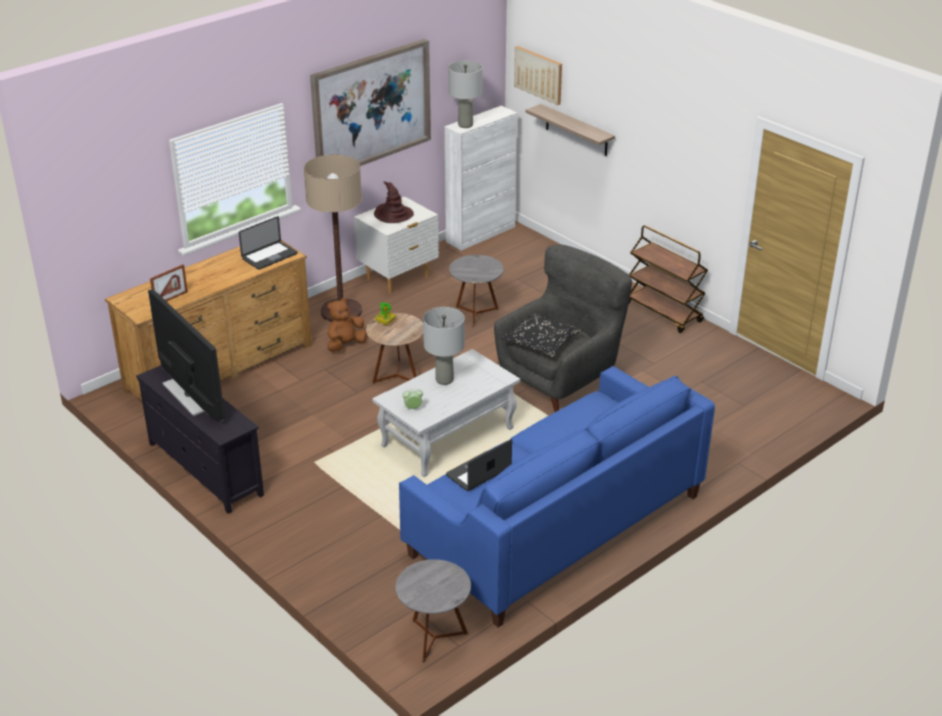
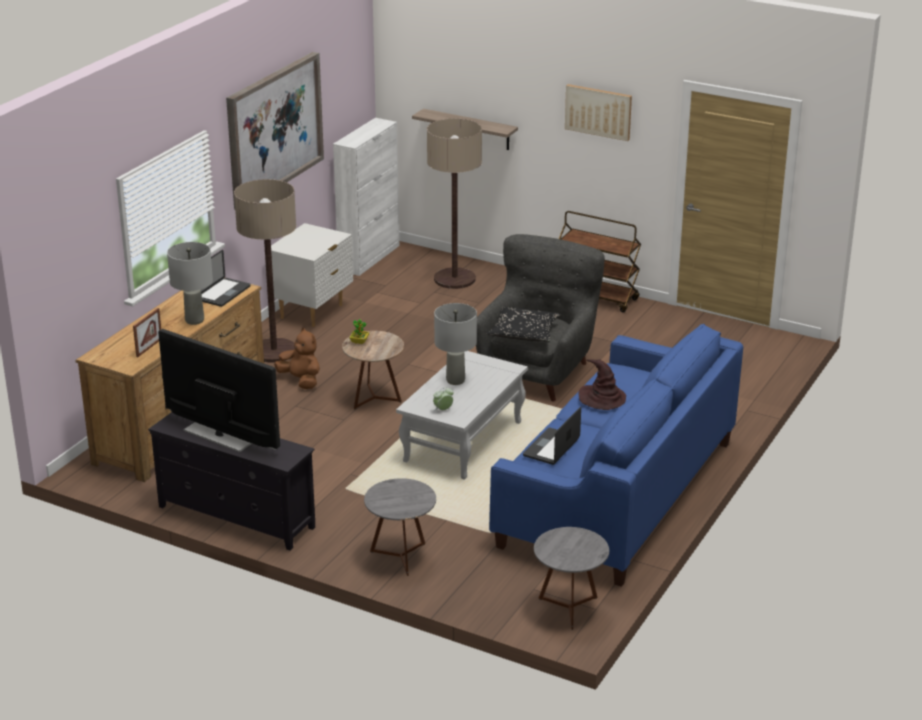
camera: 20 degrees left, 5 degrees down
brown plush toy [327,298,367,352] -> brown plush toy turned 105 degrees clockwise [274,328,320,389]
brown hat [374,182,414,223] -> brown hat moved to [578,359,626,410]
grey table lamp [448,61,483,128] -> grey table lamp moved to [167,242,213,325]
grey side table [449,255,504,328] -> grey side table moved to [364,478,436,576]
picture [514,46,562,105] -> picture moved to [565,84,632,141]
none -> floor lamp [427,119,482,289]

